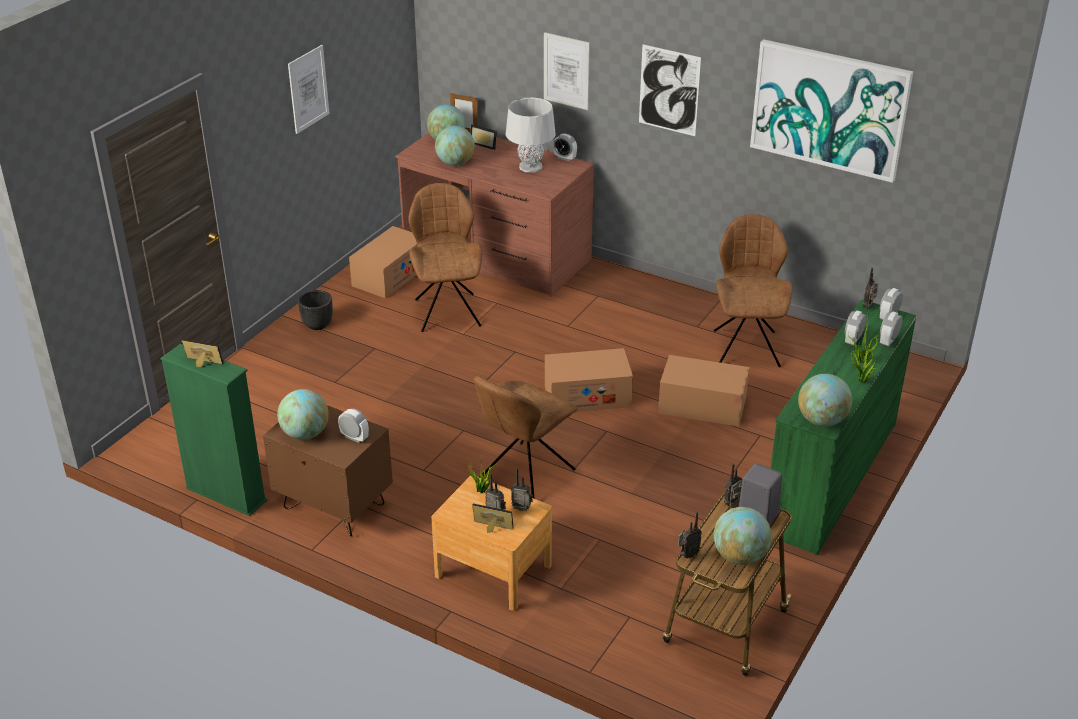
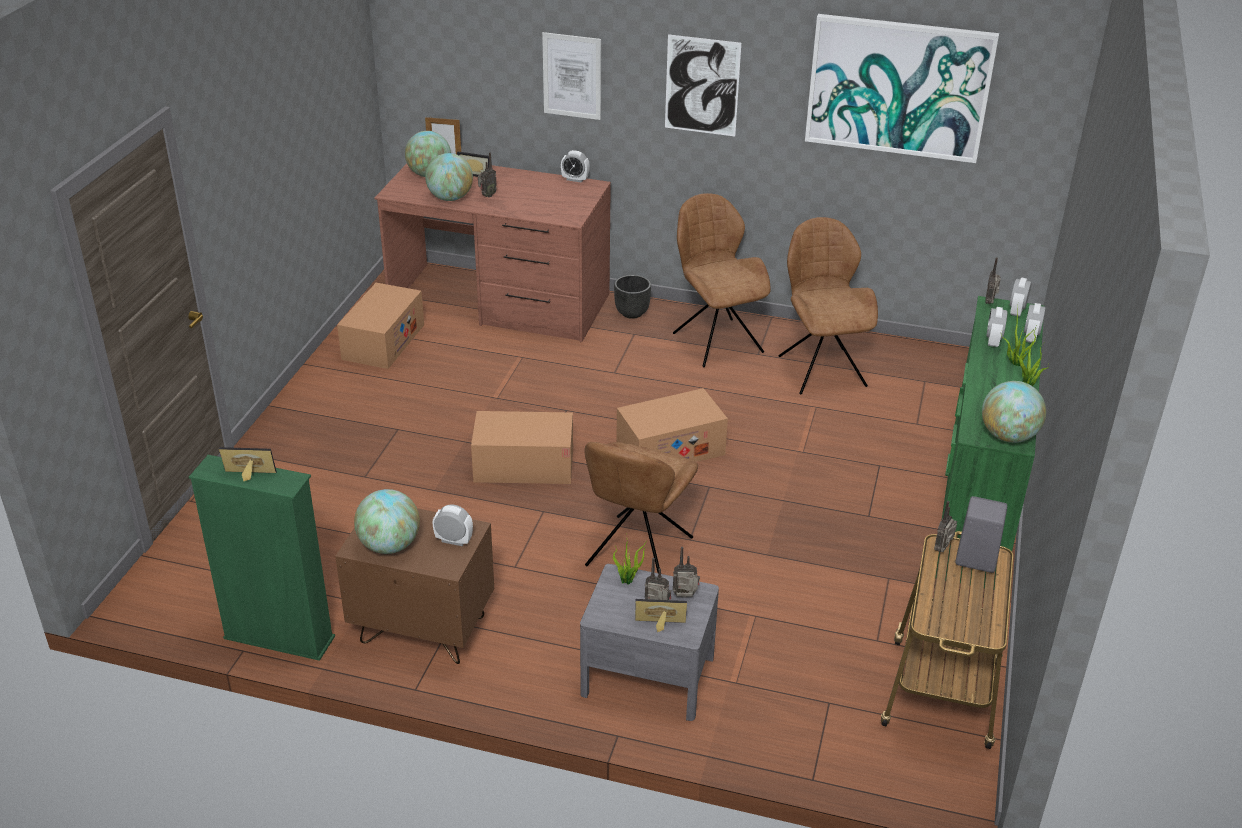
camera: 15 degrees left, 0 degrees up
picture [288,45,330,134] -> none
black planter [298,290,333,330] -> black planter moved to [614,275,651,319]
brown chair [408,183,482,332] -> brown chair moved to [673,193,771,367]
brown nightstand [431,476,552,611] -> grey nightstand [580,564,719,721]
grey table lamp [506,97,556,173] -> none
cardboard box [658,355,750,427] -> cardboard box moved to [471,411,573,484]
radio [678,512,702,558] -> radio moved to [478,152,497,197]
globe [714,507,772,565] -> none

